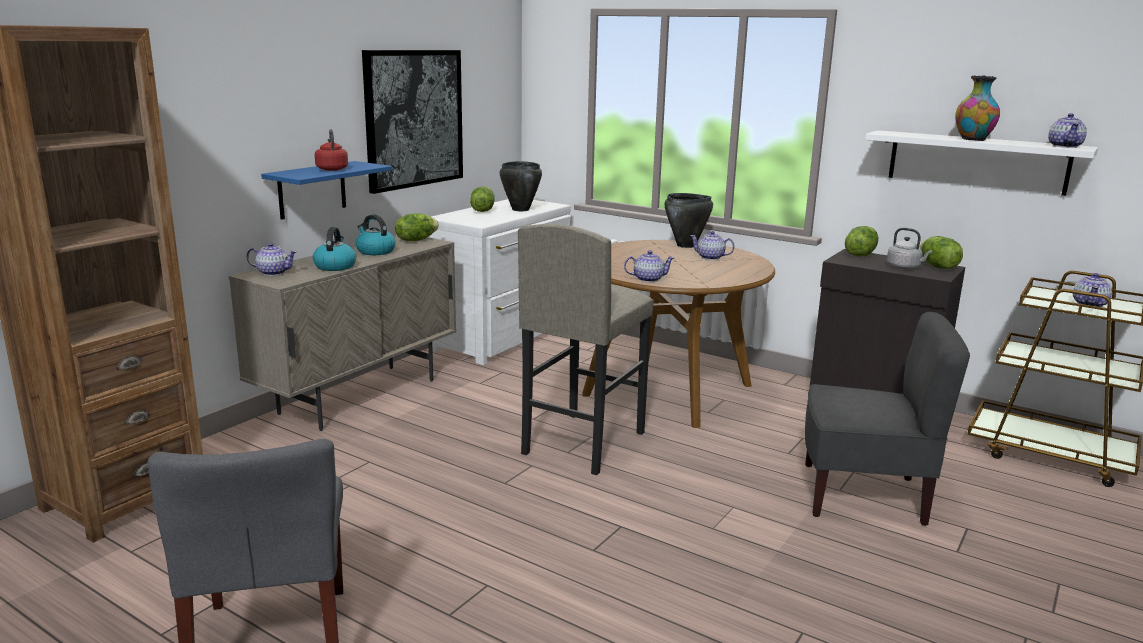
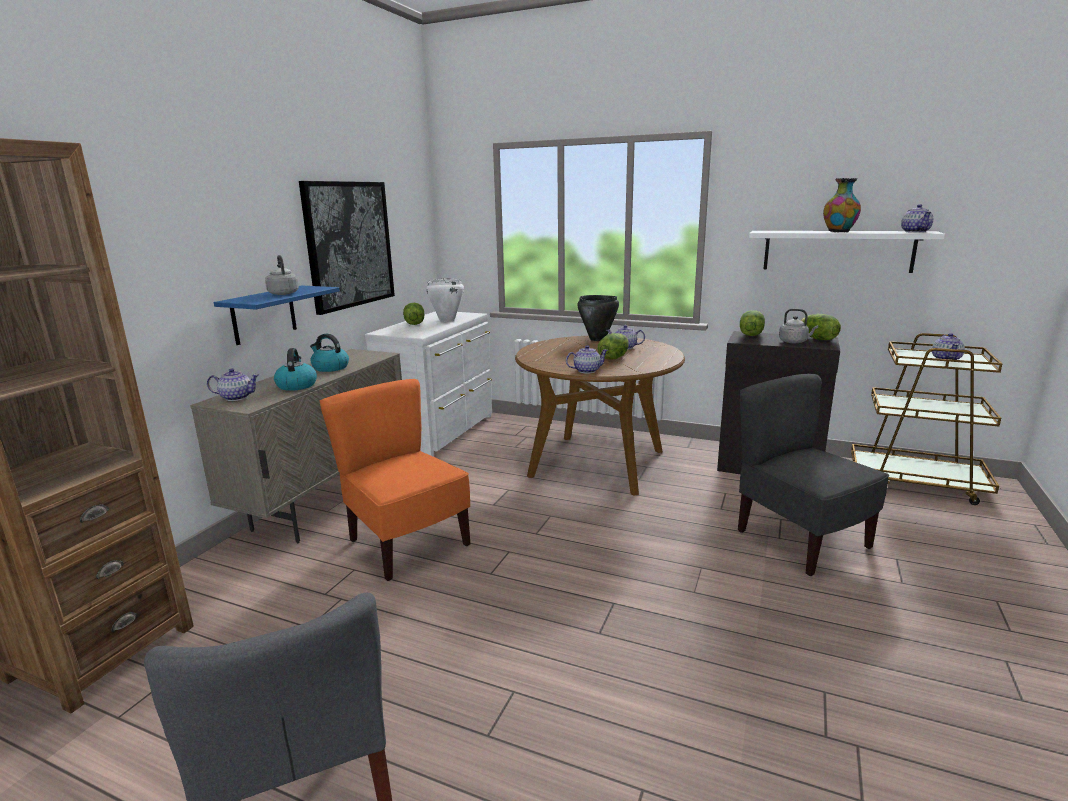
camera: 10 degrees left, 0 degrees up
red kettle [315,129,348,171] -> grey kettle [265,255,299,295]
lettuce [395,213,439,241] -> lettuce moved to [598,333,629,360]
black cooking pot [500,161,542,211] -> white cooking pot [426,279,464,322]
grey stool [518,224,654,475] -> none
grey chair [805,312,970,526] -> grey chair turned 120 degrees counterclockwise [738,374,889,576]
none -> orange chair [320,379,470,581]

